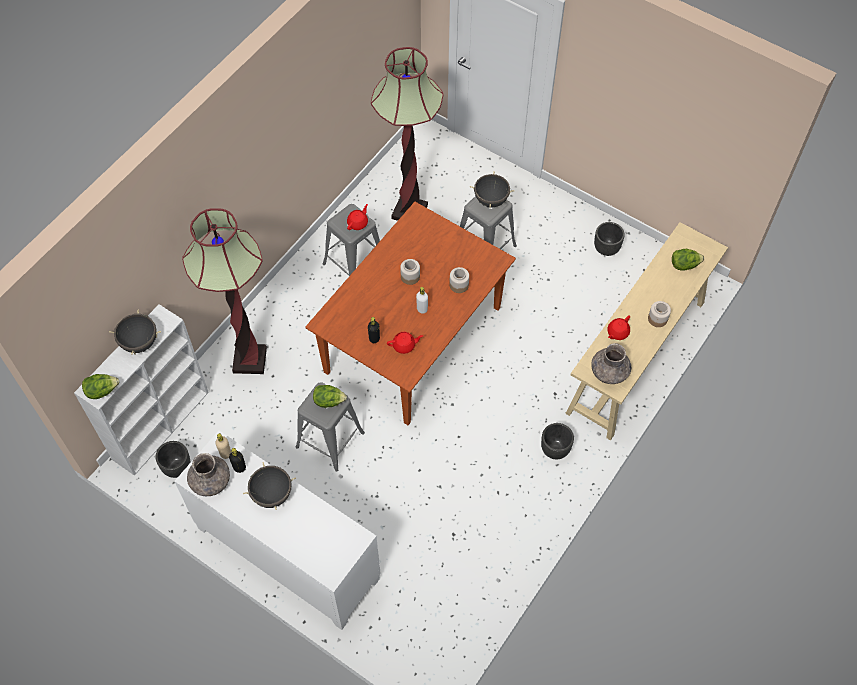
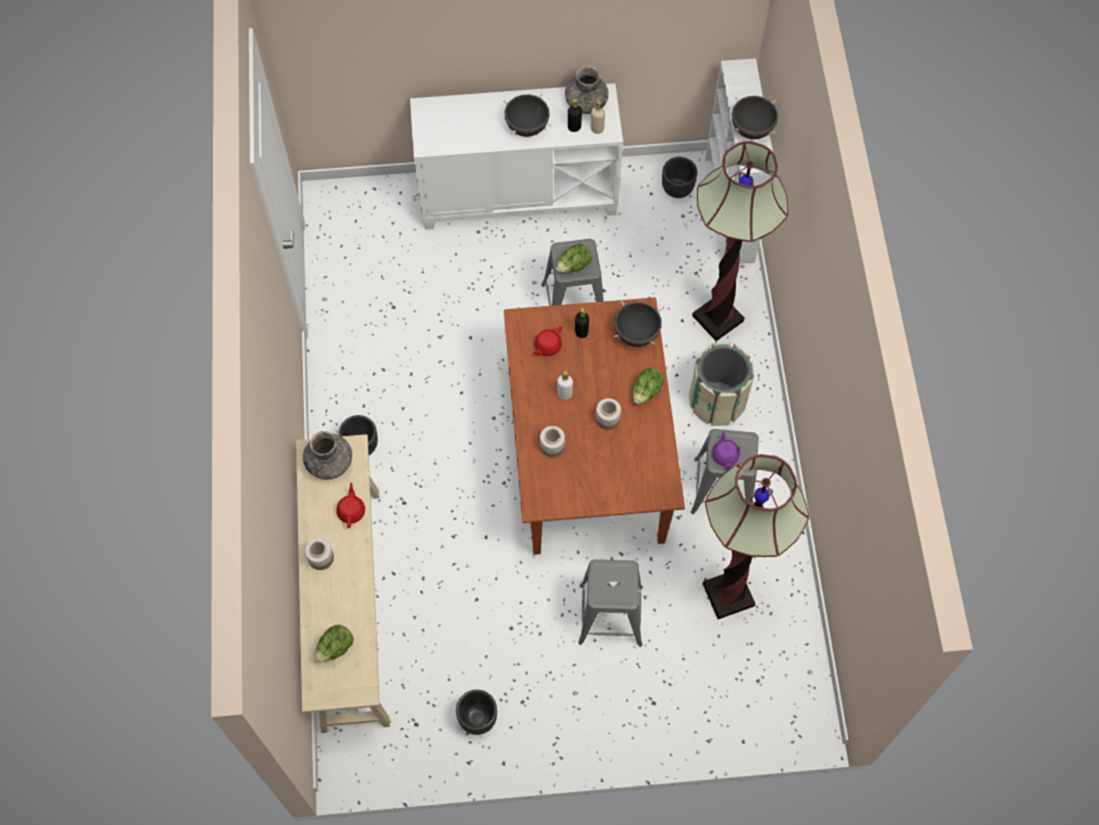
camera: 140 degrees right, 5 degrees up
lettuce [82,374,119,399] -> lettuce moved to [633,367,664,404]
red teapot [347,204,368,230] -> purple teapot [712,431,740,469]
black cooking pot [470,171,515,208] -> black cooking pot moved to [613,301,662,347]
none -> beige trash can [689,342,754,426]

